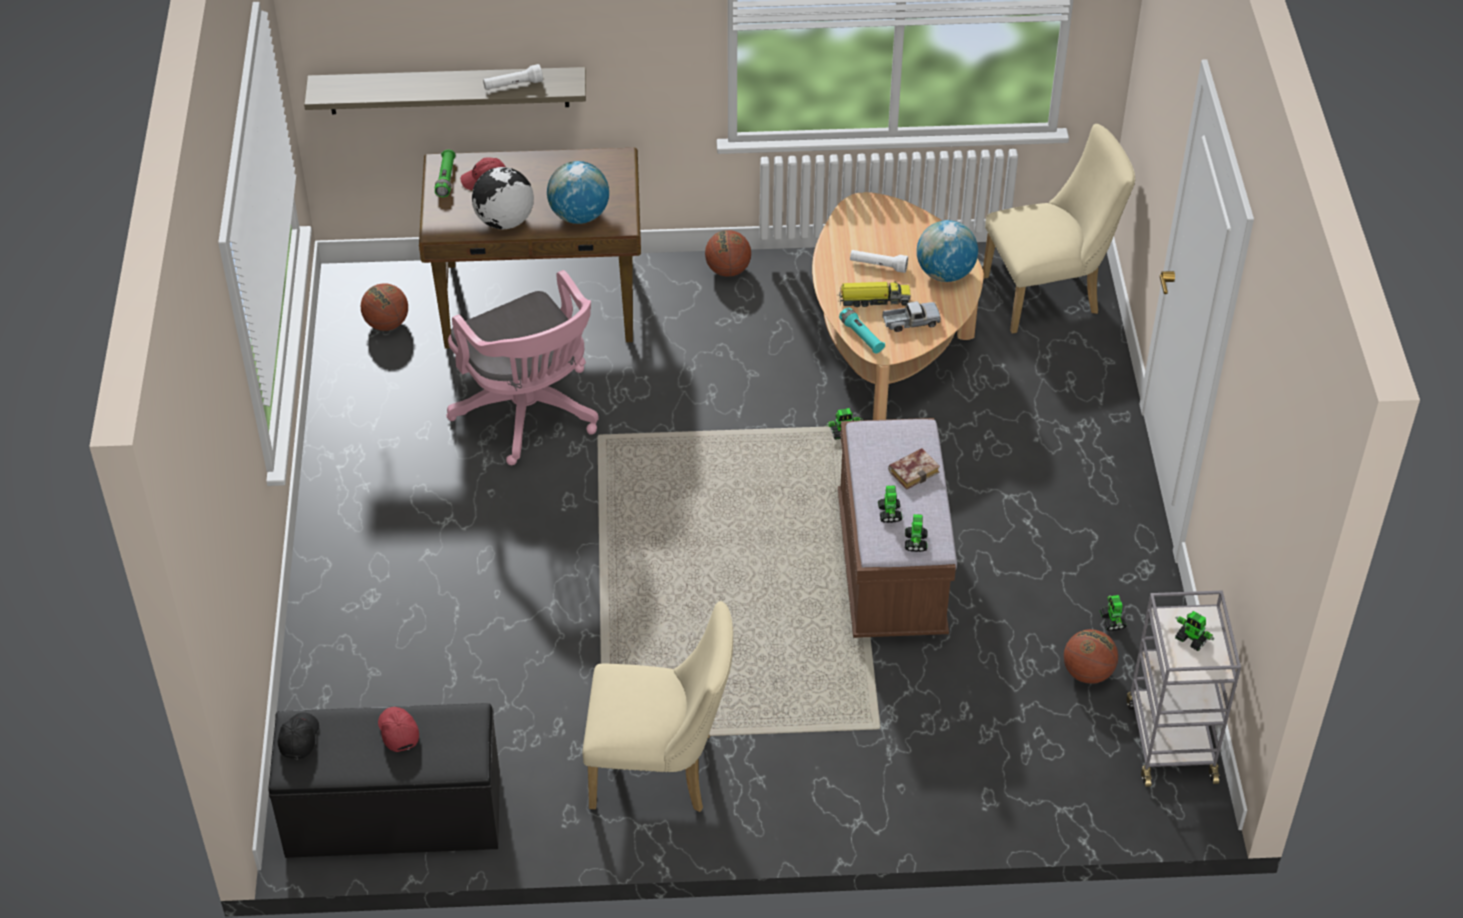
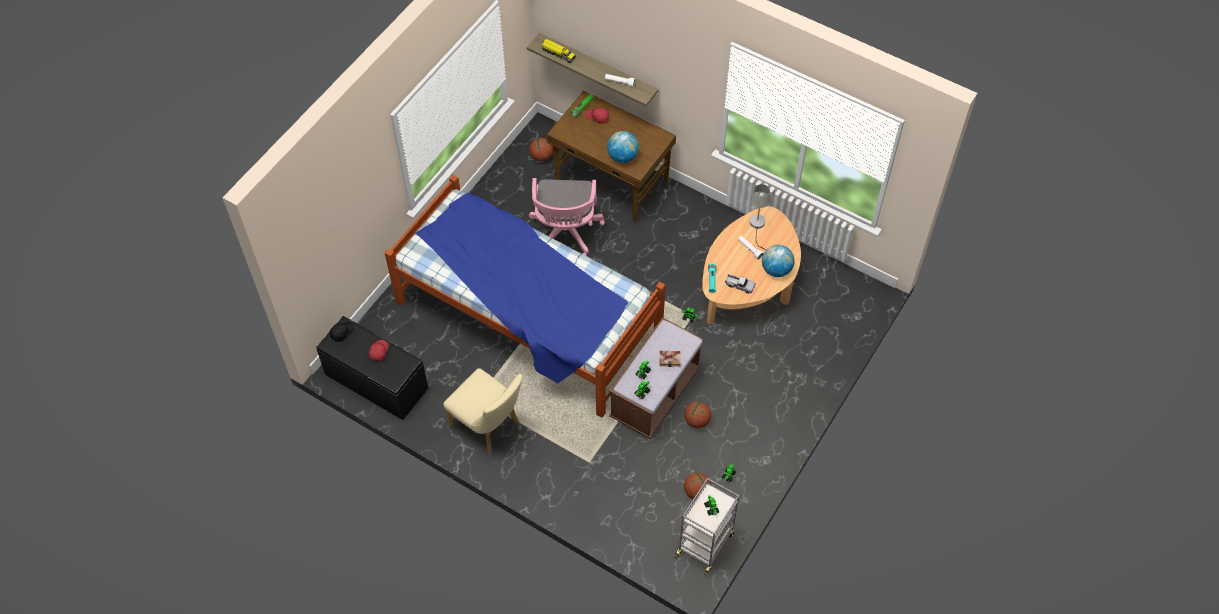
camera: 35 degrees right, 10 degrees up
globe [472,167,534,229] -> none
basketball [705,230,751,277] -> basketball moved to [685,402,711,428]
toy truck [839,280,910,307] -> toy truck moved to [541,39,576,63]
beige chair [983,124,1135,334] -> none
none -> bed [385,175,666,418]
none -> grey table lamp [750,184,771,250]

